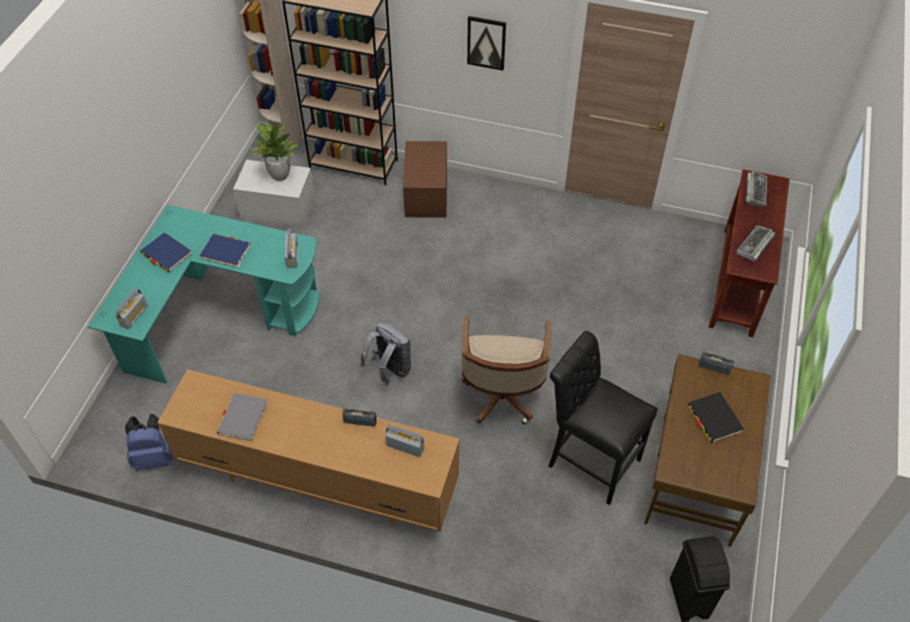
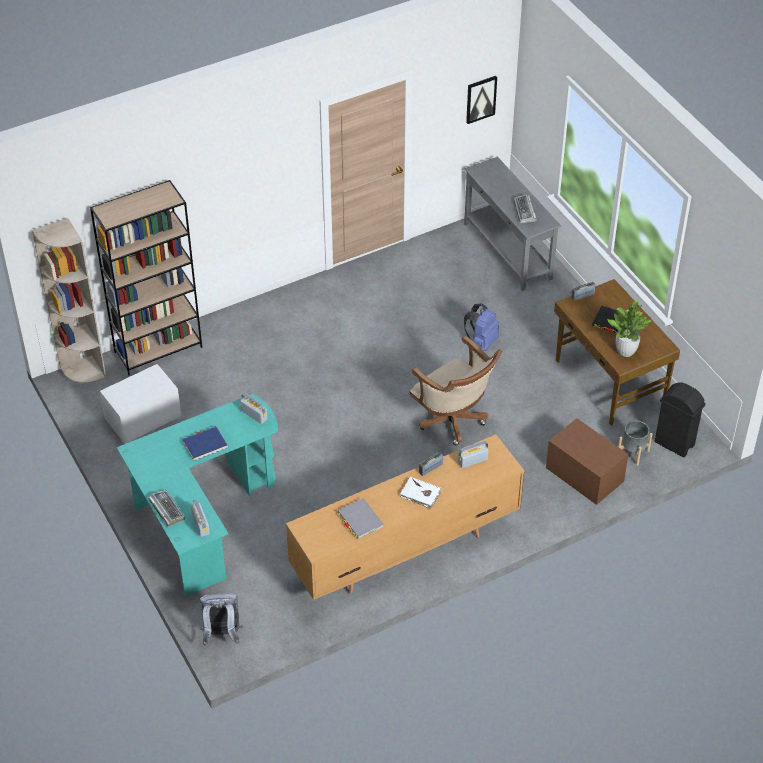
camera: 45 degrees left, 5 degrees down
blue backpack [125,414,173,470] -> blue backpack moved to [464,304,499,351]
blue book [140,232,192,272] -> none
potted plant [252,123,298,181] -> potted plant moved to [607,301,651,357]
grey backpack [360,323,411,385] -> grey backpack moved to [200,593,243,646]
brown storage box [403,141,447,217] -> brown storage box moved to [546,418,629,505]
picture [467,16,506,71] -> picture moved to [466,76,497,124]
black stool [548,331,658,505] -> none
brown console table [709,169,790,337] -> grey console table [464,157,561,291]
keyboard [745,172,767,208] -> keyboard moved to [148,490,185,527]
none -> white book [399,477,441,509]
none -> grey planter [618,420,653,465]

